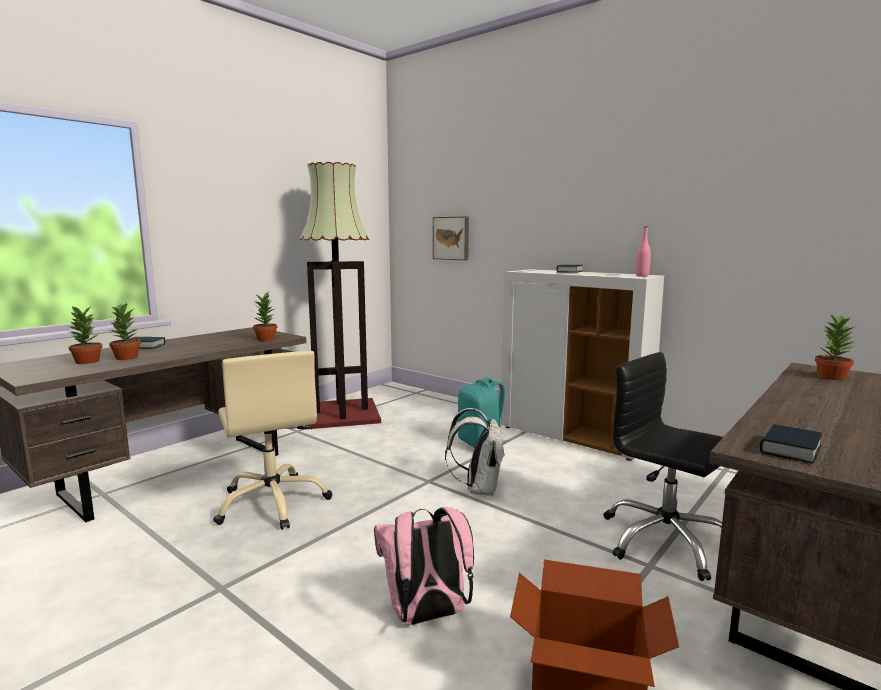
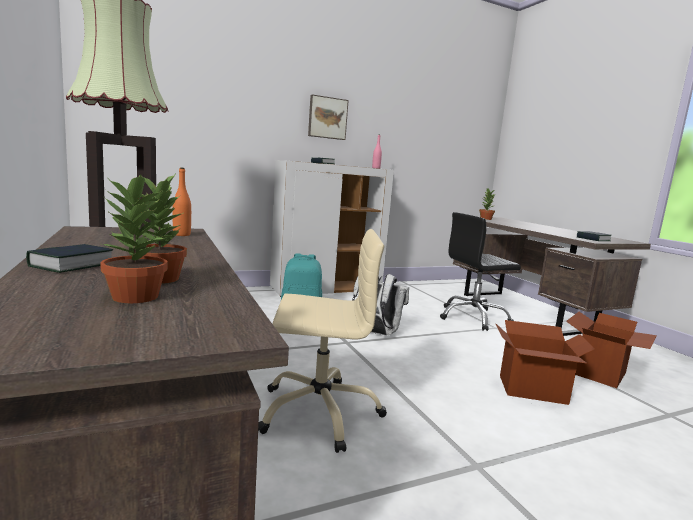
camera: 65 degrees left, 0 degrees up
potted plant [253,292,277,341] -> orange bottle [173,167,191,236]
pink backpack [374,507,474,625] -> cardboard box [495,320,595,405]
picture [433,216,469,260] -> picture moved to [308,94,349,140]

